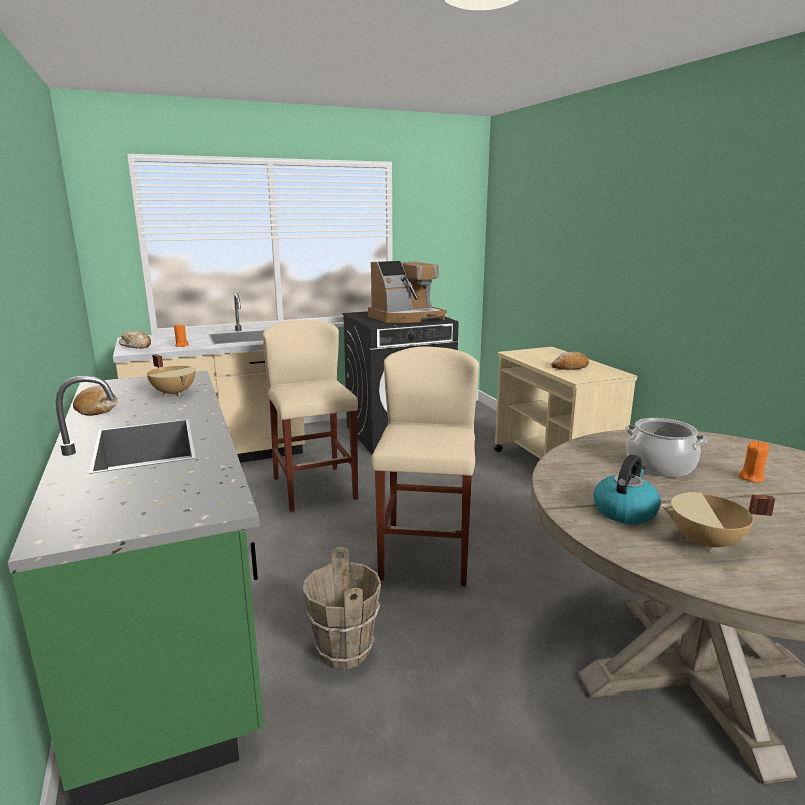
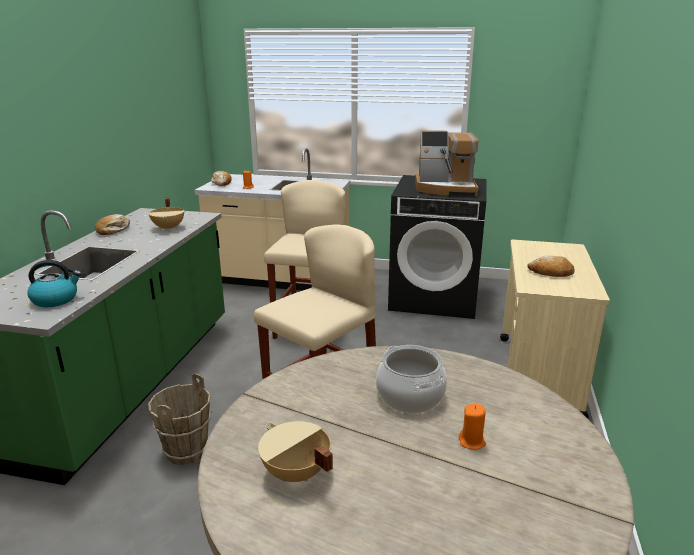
camera: 35 degrees right, 5 degrees up
kettle [593,454,661,524] -> kettle moved to [27,260,81,307]

